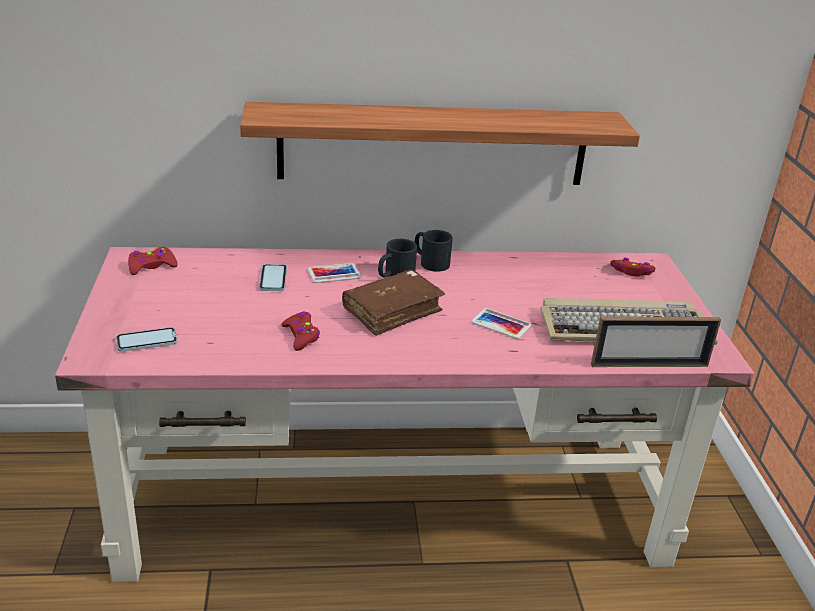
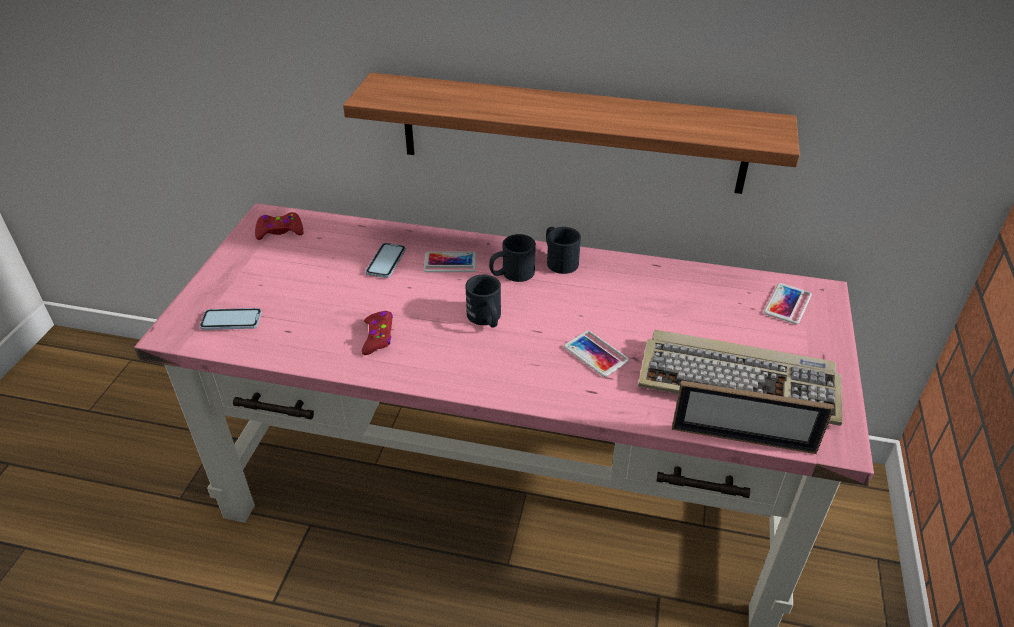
camera: 20 degrees right, 10 degrees up
brown book [342,270,445,336] -> black mug [465,274,501,328]
red game controller [610,258,655,277] -> phone [764,283,812,324]

